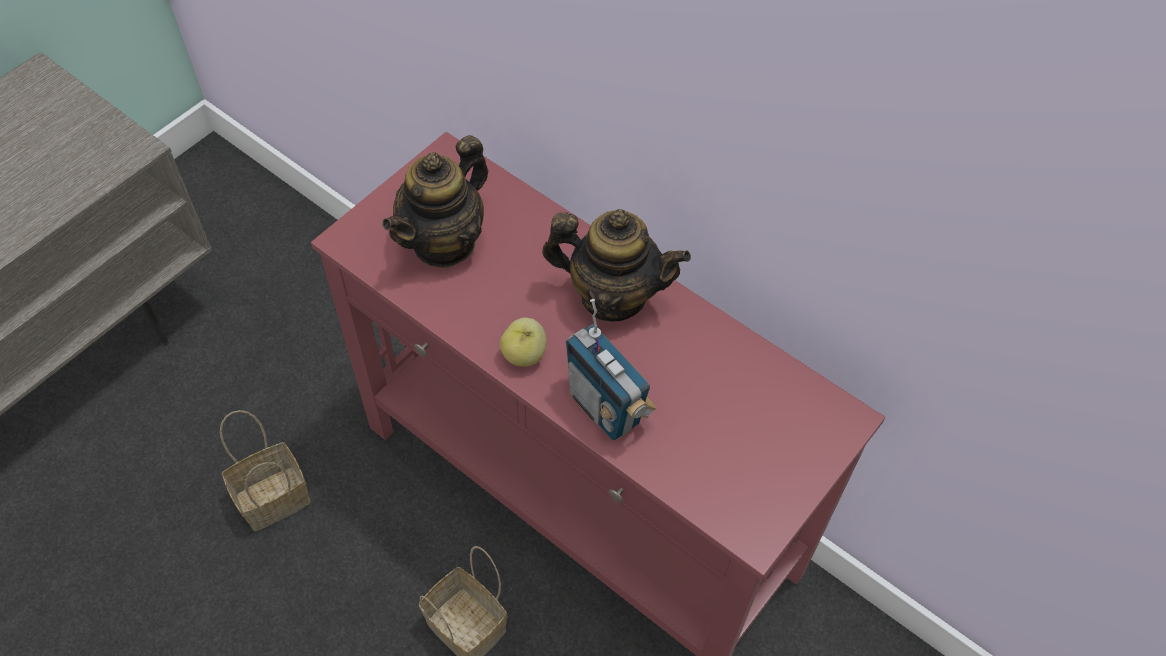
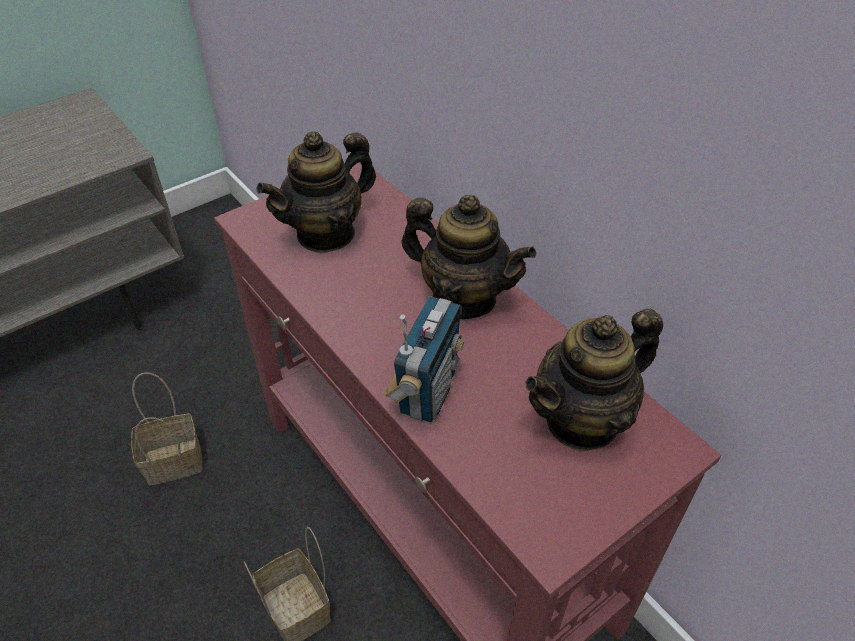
camera: 15 degrees right, 10 degrees down
apple [500,318,547,367] -> none
radio [566,299,657,441] -> radio turned 135 degrees counterclockwise [384,296,464,422]
none -> teapot [525,309,663,452]

